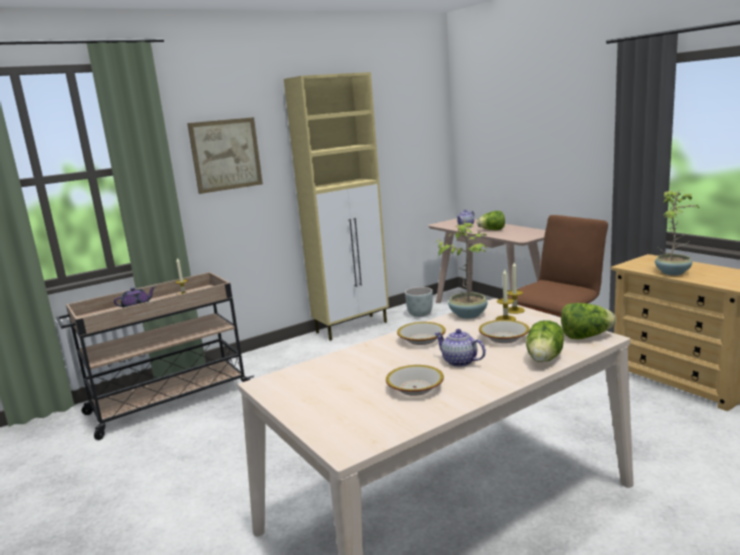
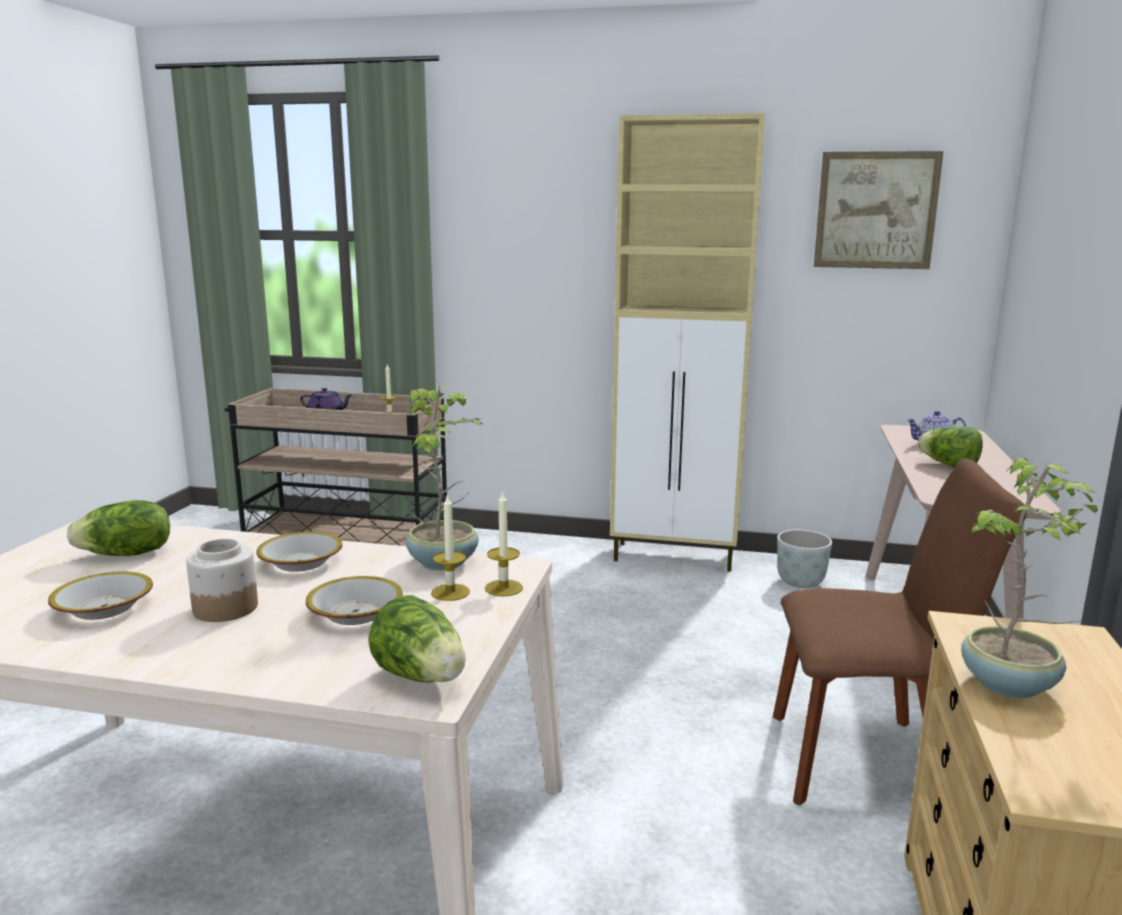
camera: 45 degrees right, 0 degrees up
picture [187,117,263,194] -> picture moved to [814,151,944,269]
teapot [434,329,486,367] -> jar [186,539,258,622]
lettuce [526,320,564,362] -> lettuce moved to [67,500,170,556]

